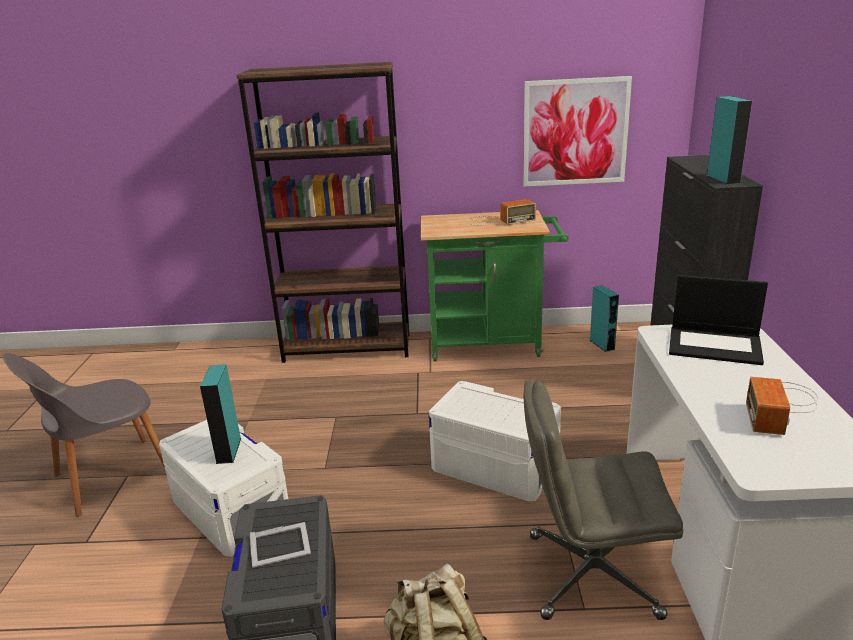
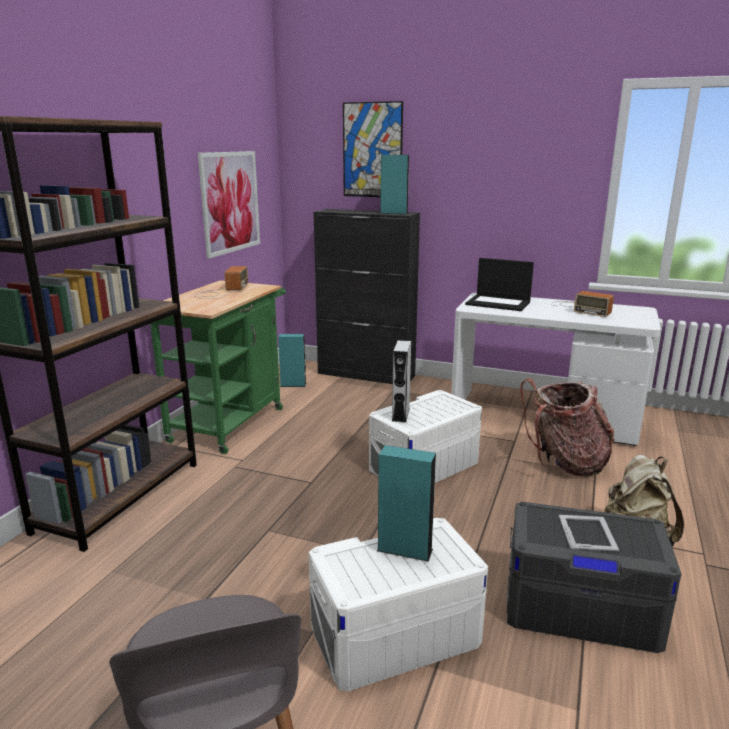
camera: 70 degrees left, 5 degrees down
grey office chair [524,381,683,620] -> backpack [520,379,615,477]
laptop [669,275,768,365] -> laptop turned 75 degrees clockwise [465,258,534,311]
none -> picture [343,101,403,197]
none -> grey speaker [392,340,411,423]

